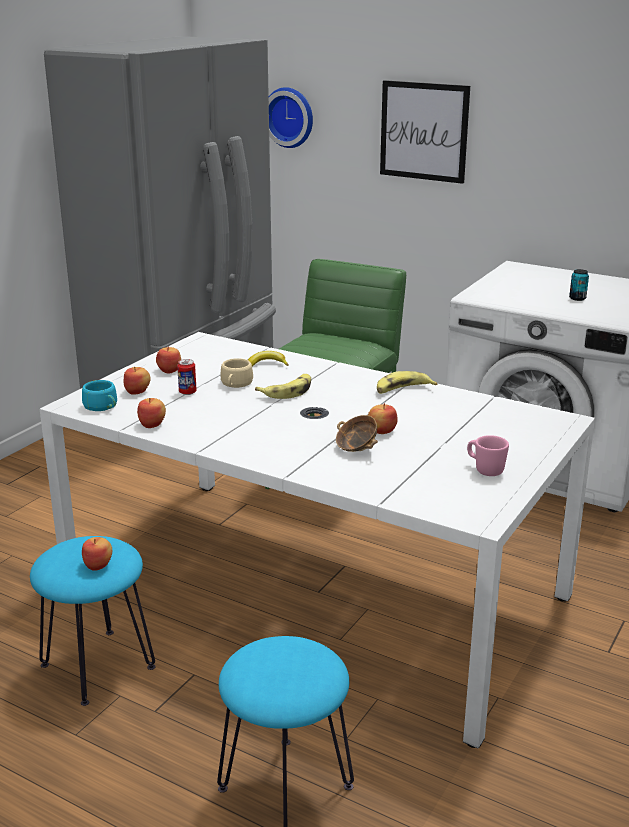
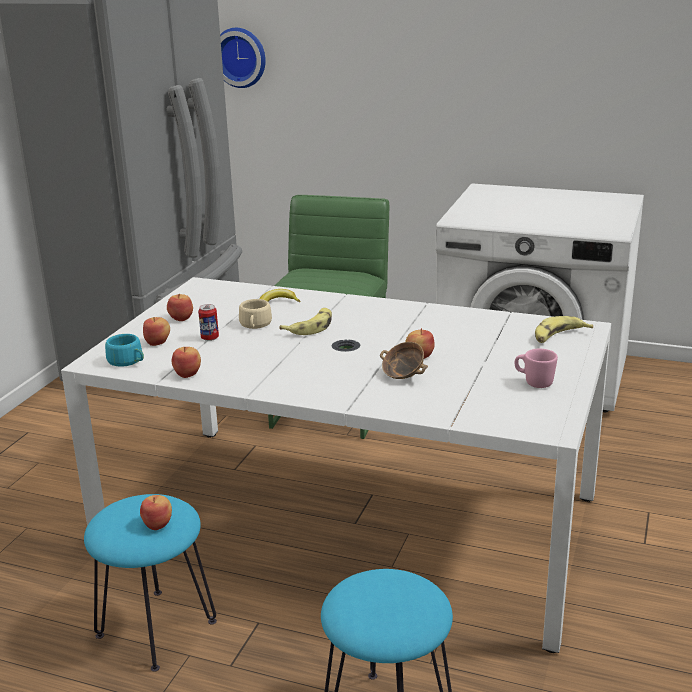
camera: 10 degrees left, 0 degrees up
banana [377,371,437,394] -> banana moved to [535,316,593,343]
picture [380,80,470,184] -> none
can [569,269,589,301] -> none

